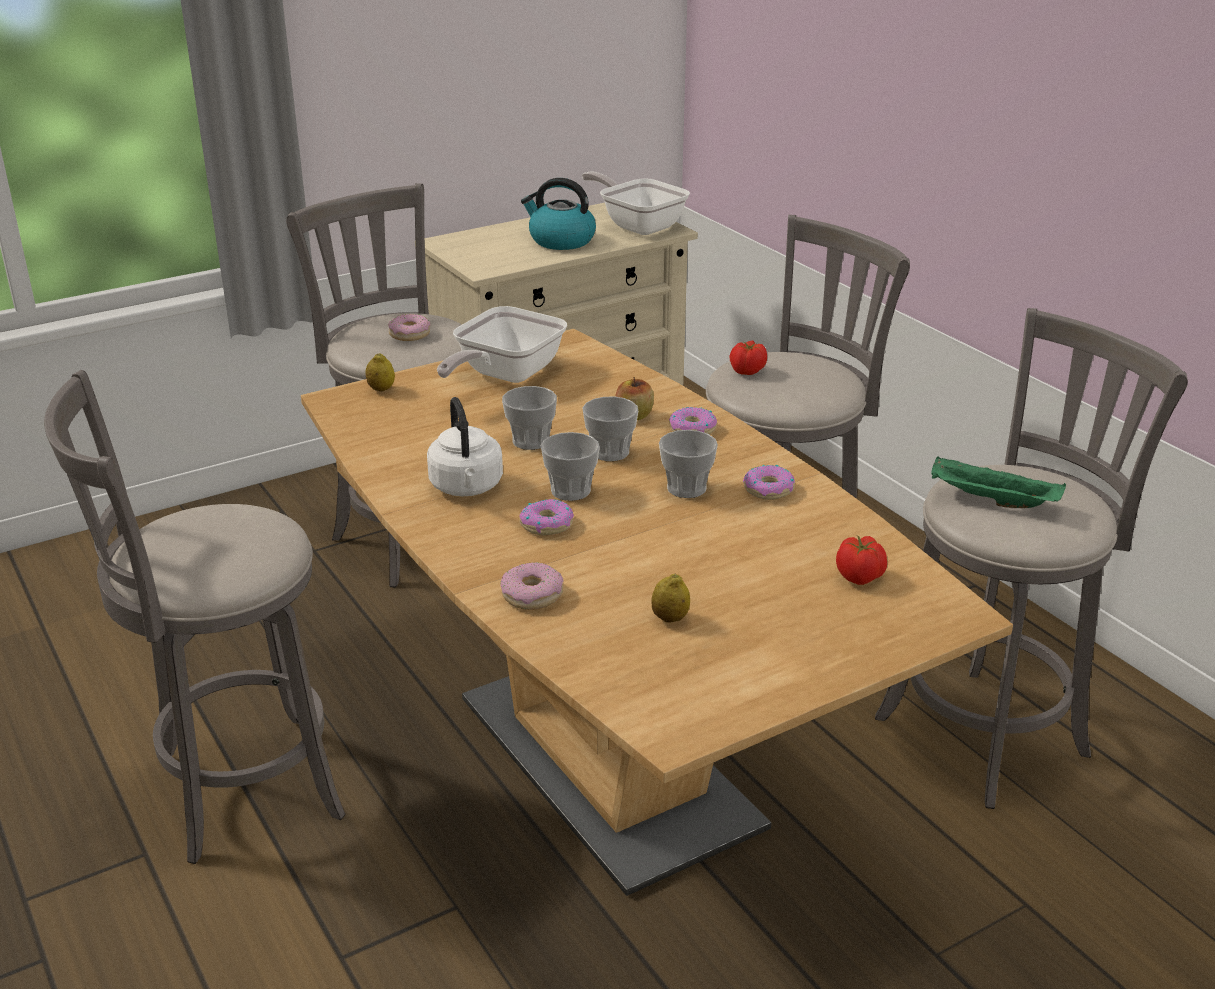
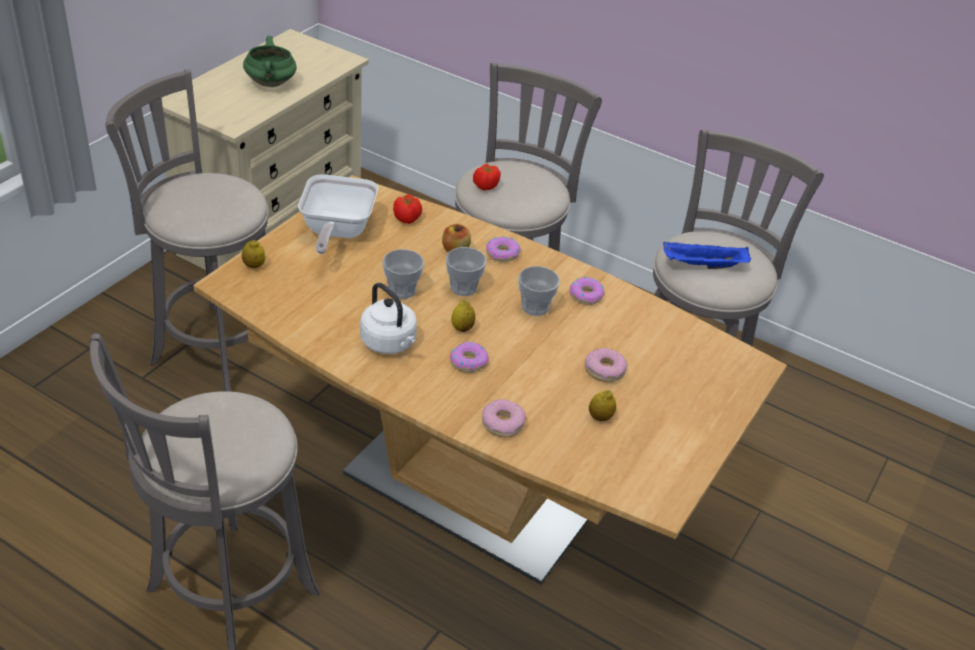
camera: 30 degrees left, 10 degrees up
donut [388,314,430,341] -> donut moved to [585,348,628,382]
kettle [521,178,596,250] -> green cooking pot [243,36,297,87]
cup [541,432,600,501] -> lemon [451,300,475,332]
frying pan [582,172,690,235] -> none
tomato [836,535,887,585] -> tomato moved to [393,194,422,224]
green tray [931,457,1066,508] -> blue tray [663,242,751,269]

